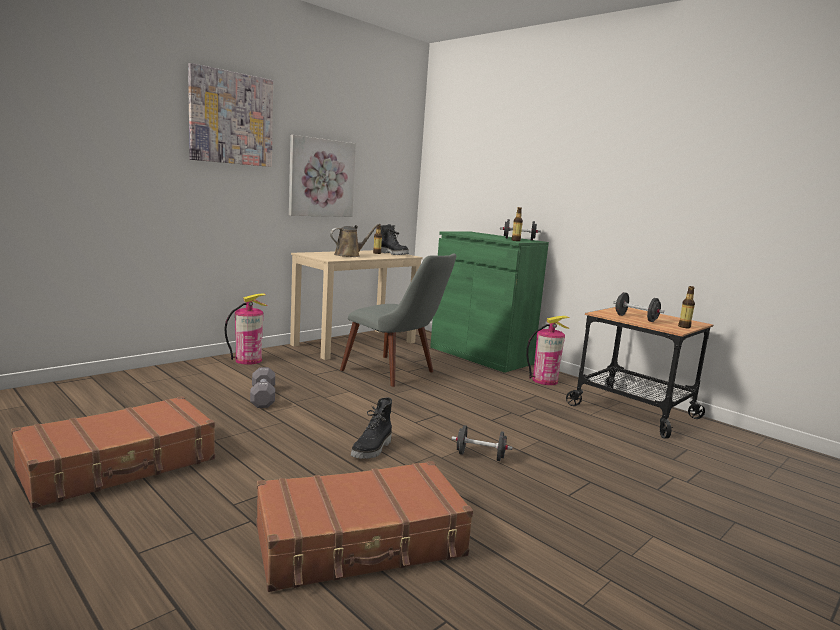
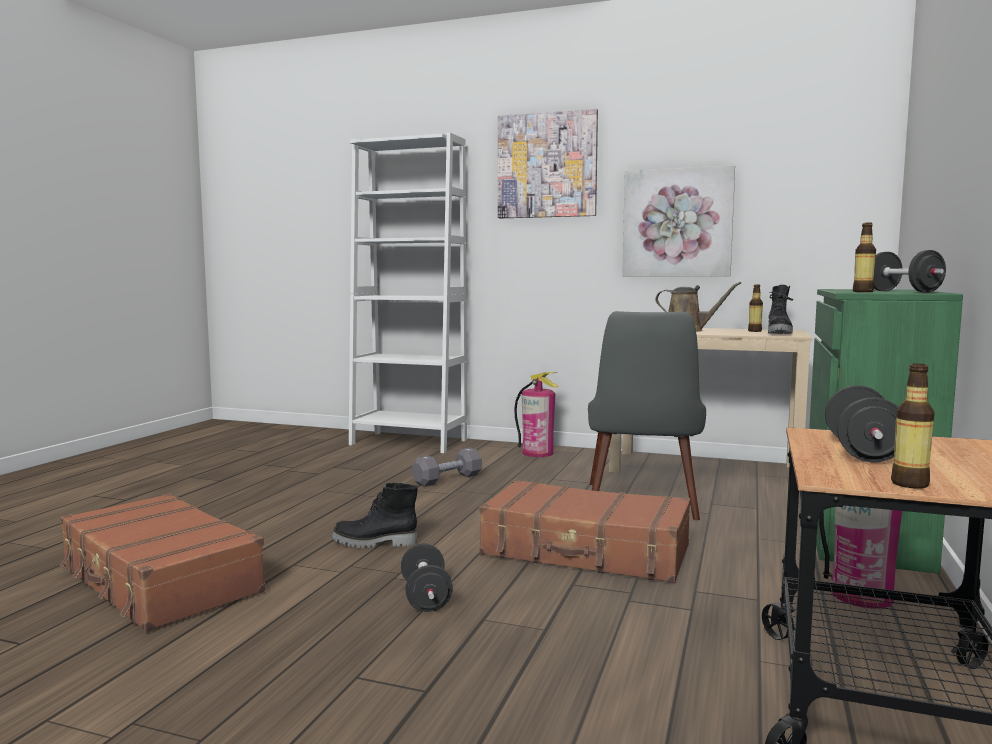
camera: 65 degrees right, 5 degrees down
brown suitcase [11,396,215,509] -> brown suitcase moved to [479,480,690,583]
none -> white bookcase [349,132,467,453]

